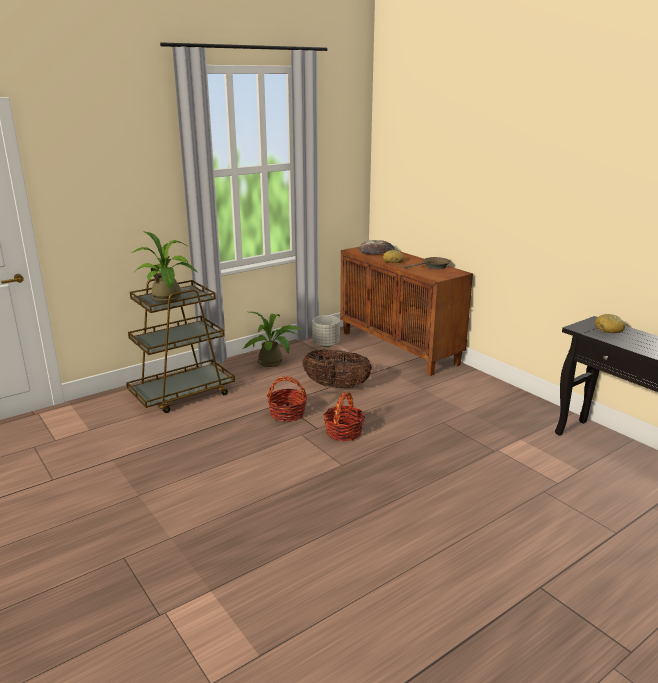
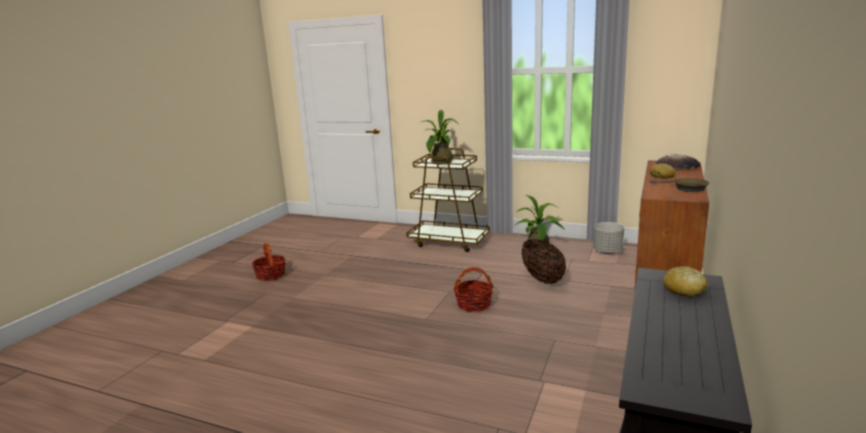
camera: 60 degrees right, 5 degrees down
basket [267,376,307,422] -> basket moved to [252,243,286,281]

